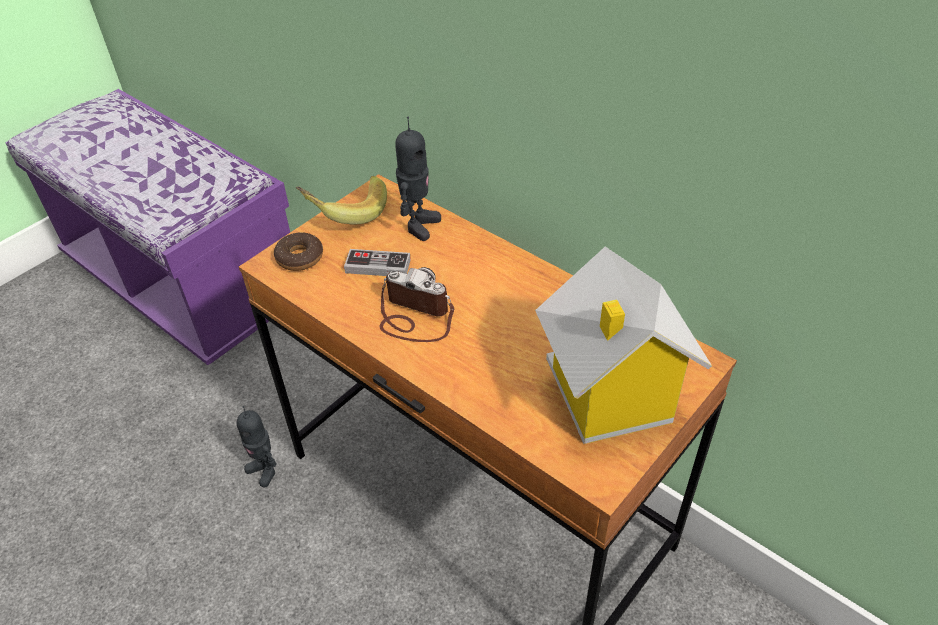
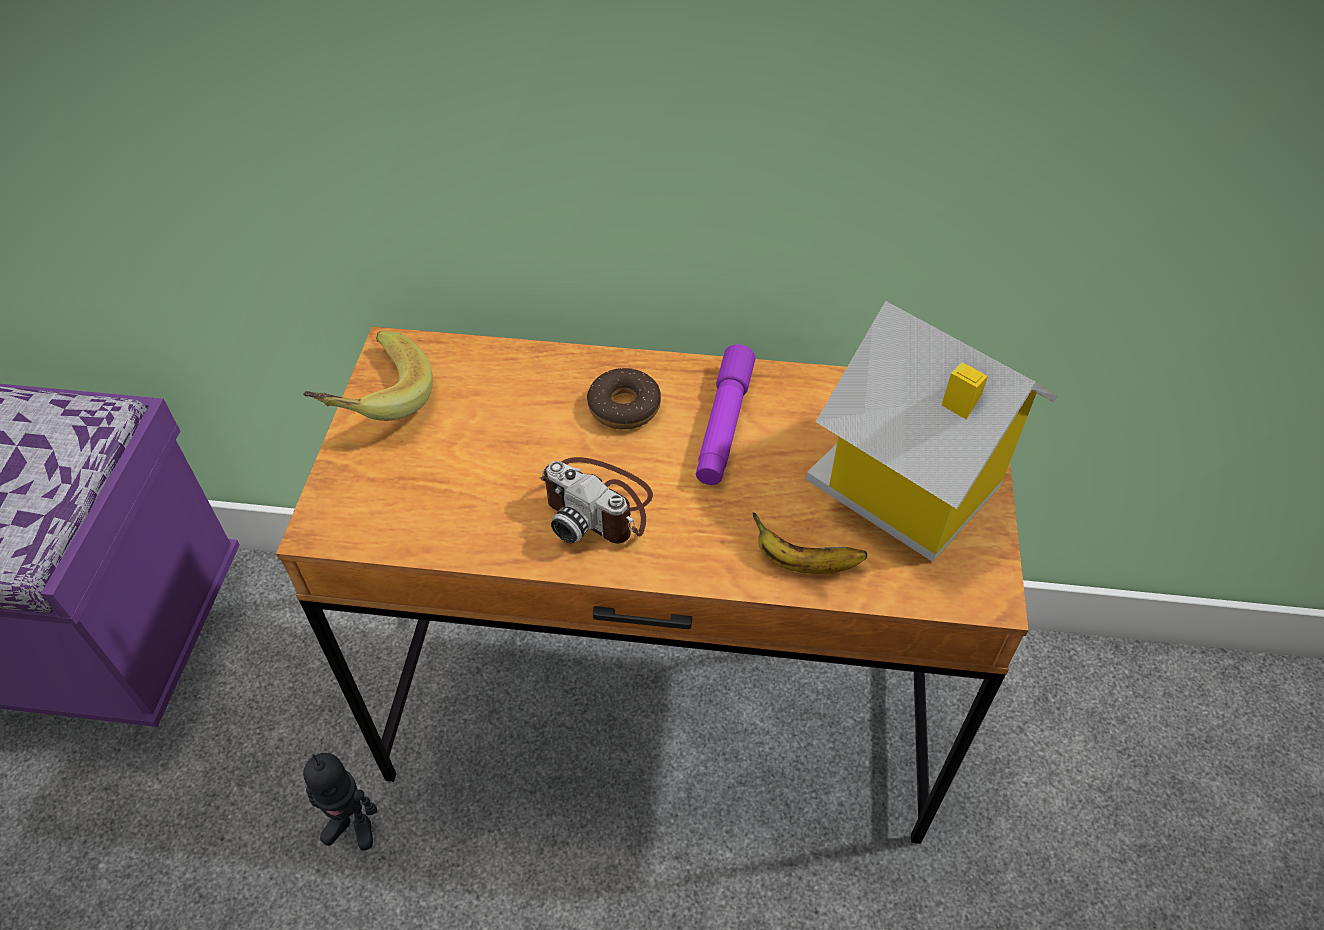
camera: 35 degrees left, 5 degrees up
donut [274,232,323,271] -> donut moved to [587,368,661,430]
game controller [344,249,411,276] -> none
camera [380,267,454,342] -> camera turned 135 degrees counterclockwise [540,457,653,544]
toy robot [395,117,441,241] -> none
none -> purple flashlight [696,344,756,485]
none -> banana [753,512,867,574]

